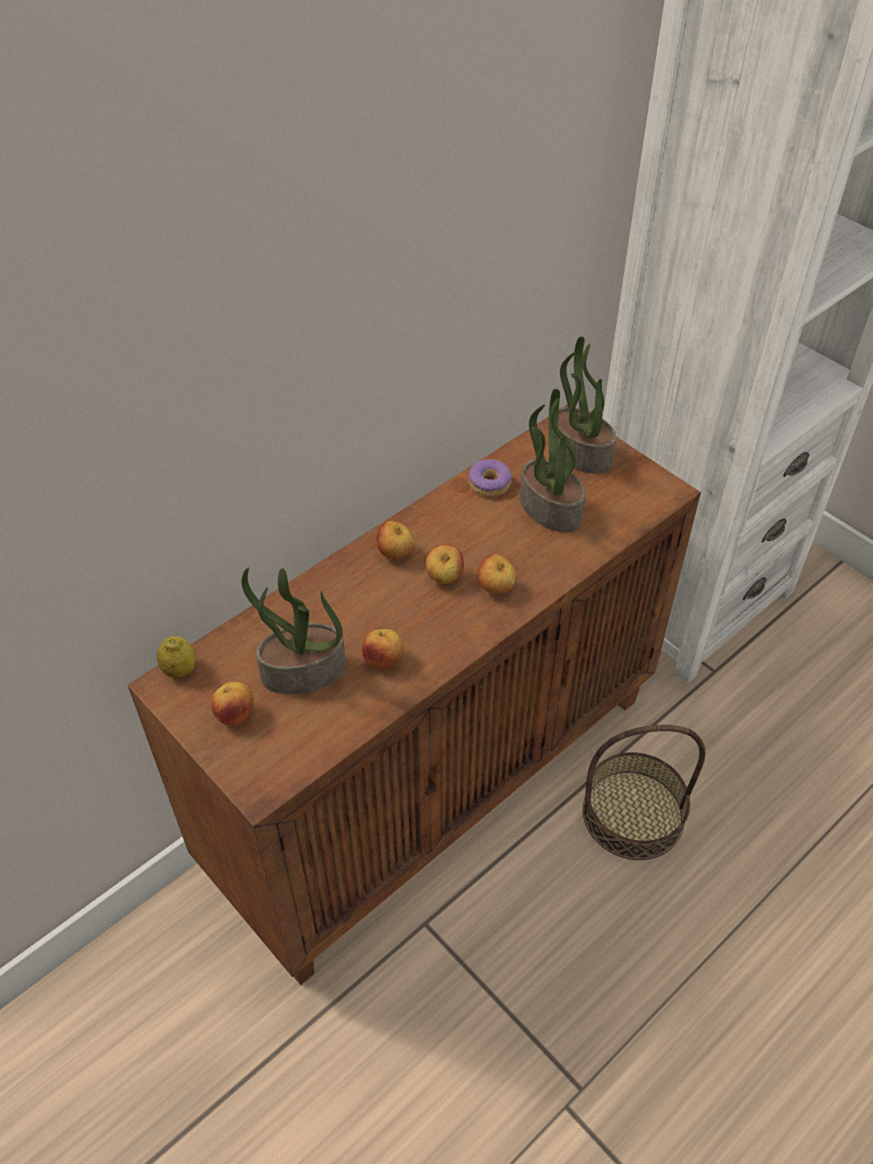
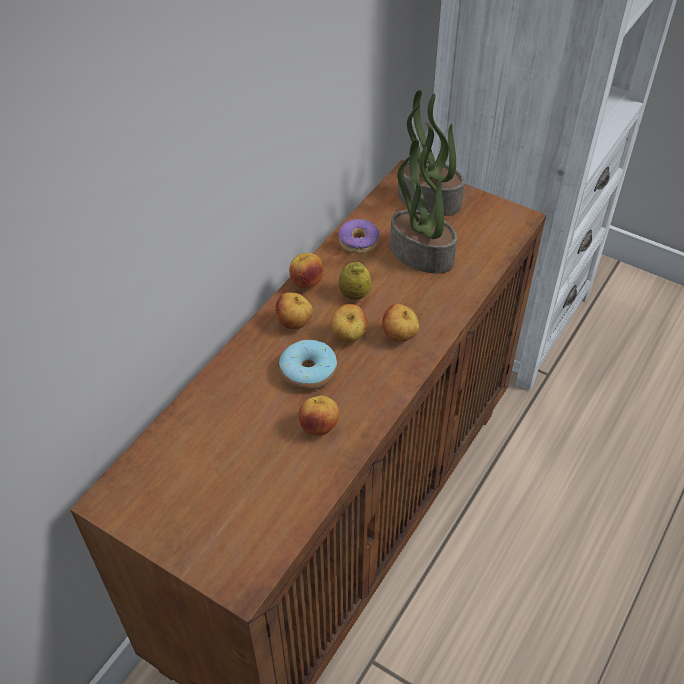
camera: 15 degrees left, 0 degrees up
lemon [157,636,196,678] -> lemon moved to [339,262,371,300]
apple [211,682,254,726] -> apple moved to [289,253,323,288]
potted plant [241,568,346,694] -> none
basket [583,725,705,860] -> none
none -> donut [279,340,337,390]

